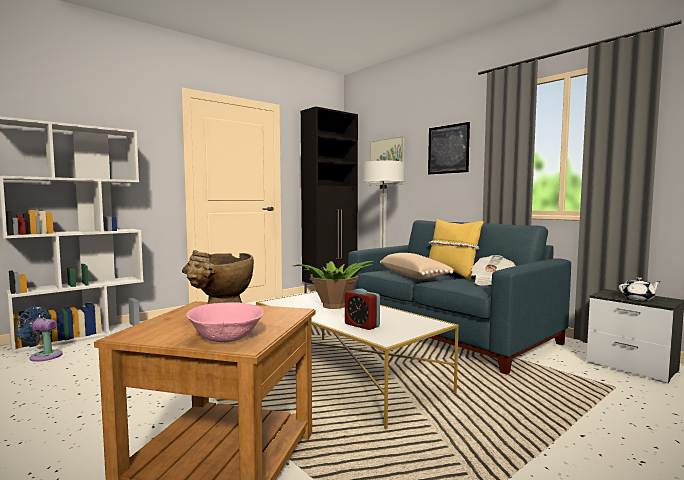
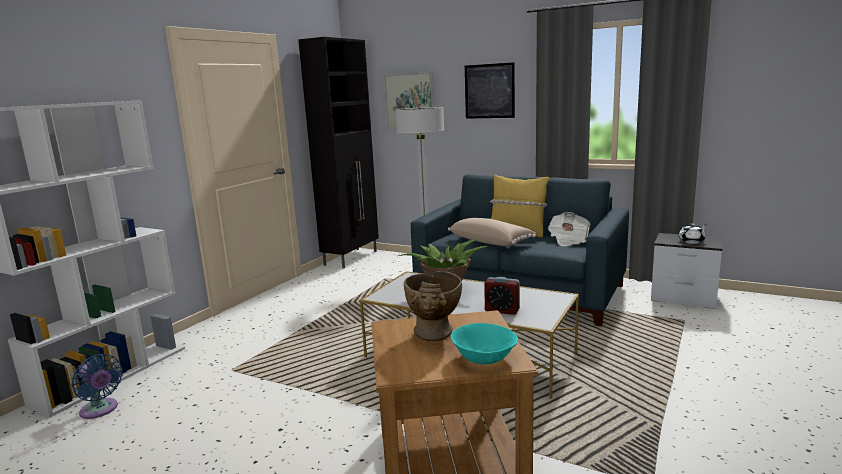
camera: 20 degrees left, 10 degrees up
blue fan [15,306,63,362] -> blue fan turned 135 degrees counterclockwise [71,354,123,419]
pink bowl [186,302,264,342] -> turquoise bowl [451,323,518,364]

